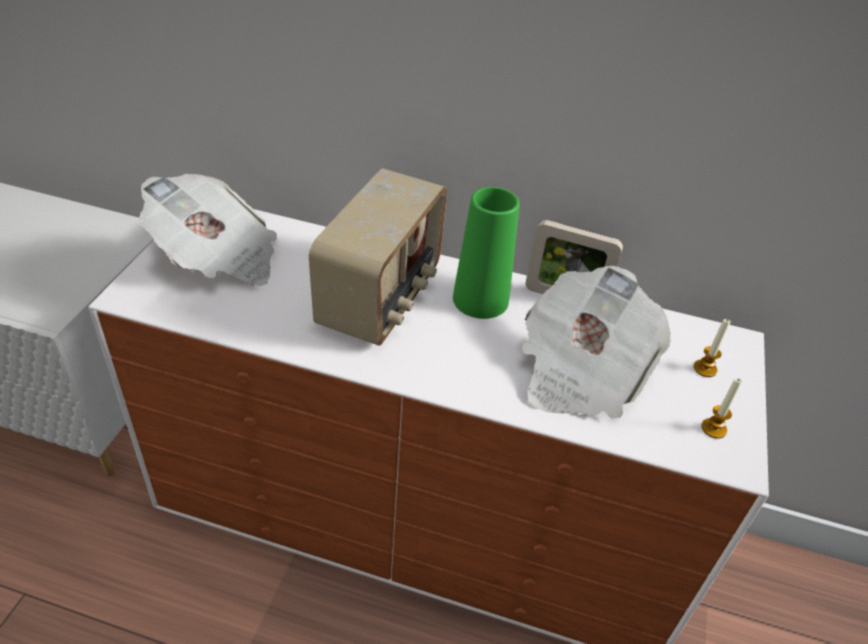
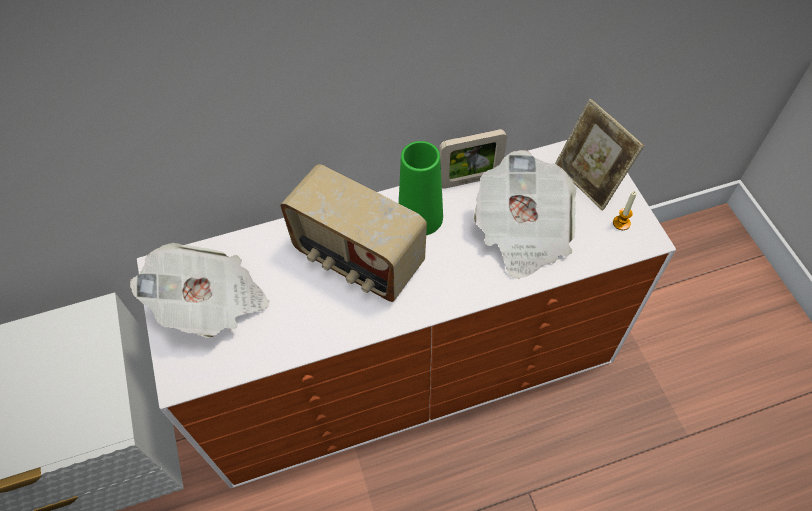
camera: 30 degrees left, 15 degrees up
radio [309,169,447,346] -> radio turned 135 degrees clockwise [280,164,427,302]
candle [694,319,731,377] -> picture frame [555,99,644,211]

